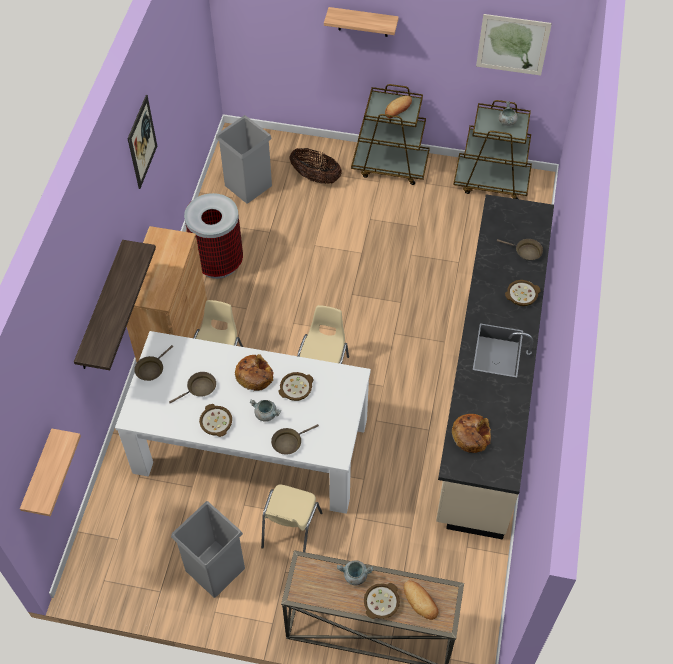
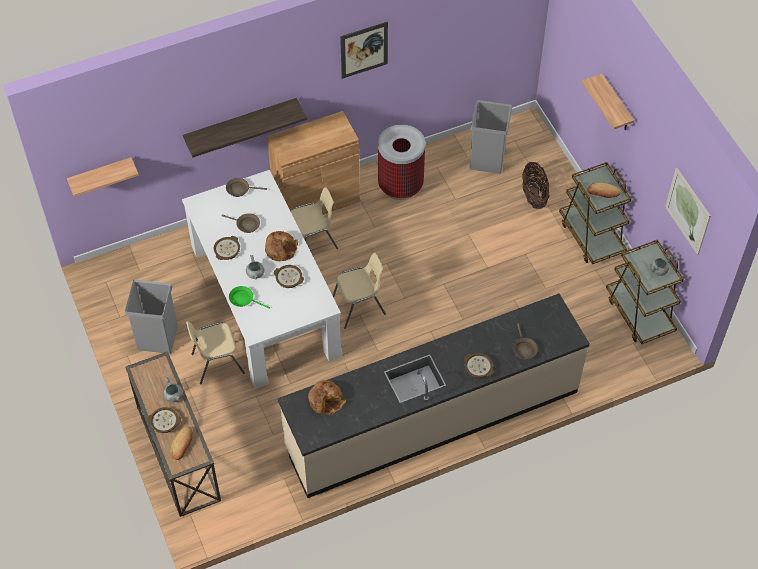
camera: 55 degrees right, 0 degrees up
brown frying pan [271,424,319,455] -> green frying pan [229,286,270,309]

